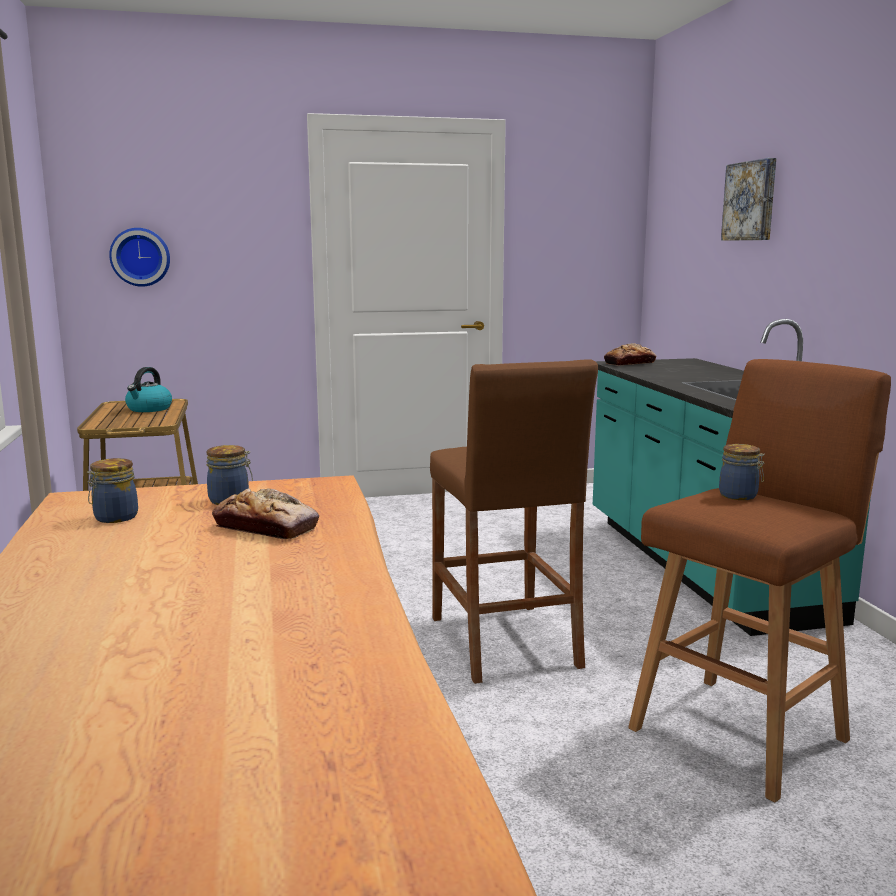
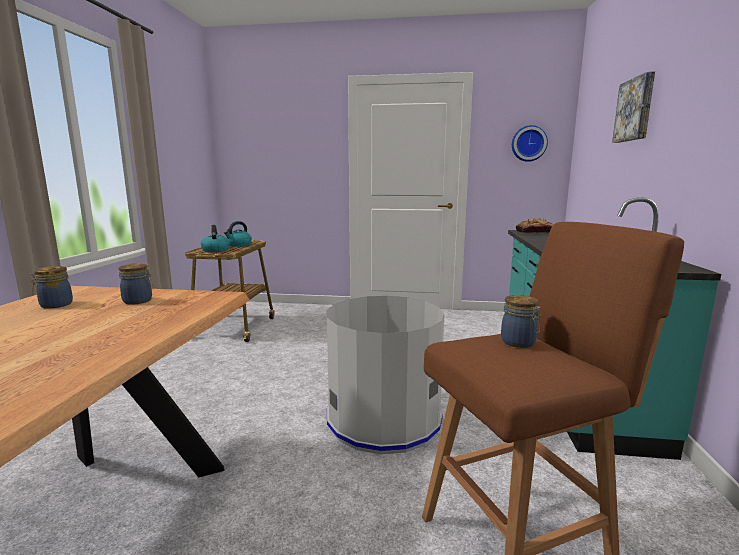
camera: 20 degrees right, 0 degrees up
wall clock [109,228,170,287] -> wall clock moved to [512,125,548,162]
bread [212,488,319,539] -> none
brown stool [430,360,598,684] -> grey trash can [326,296,444,454]
none -> kettle [201,225,229,252]

